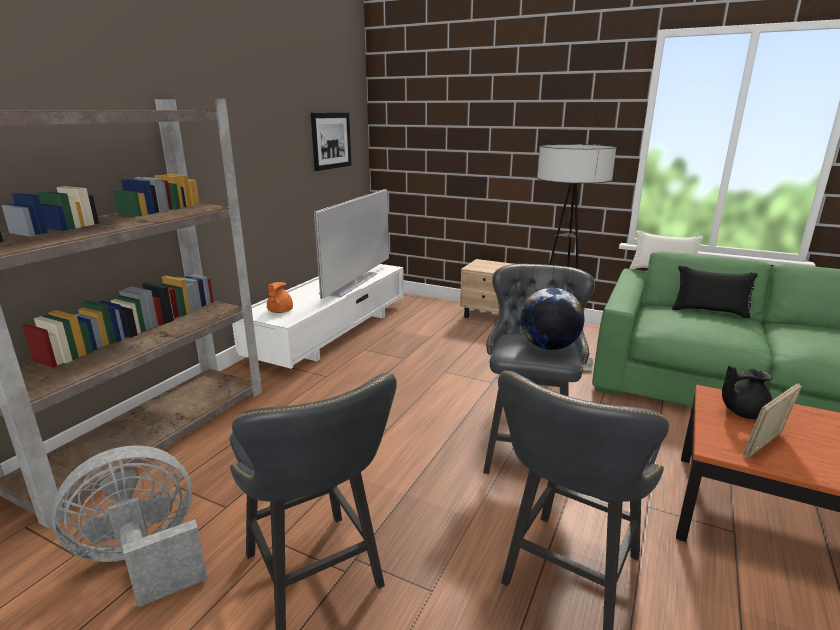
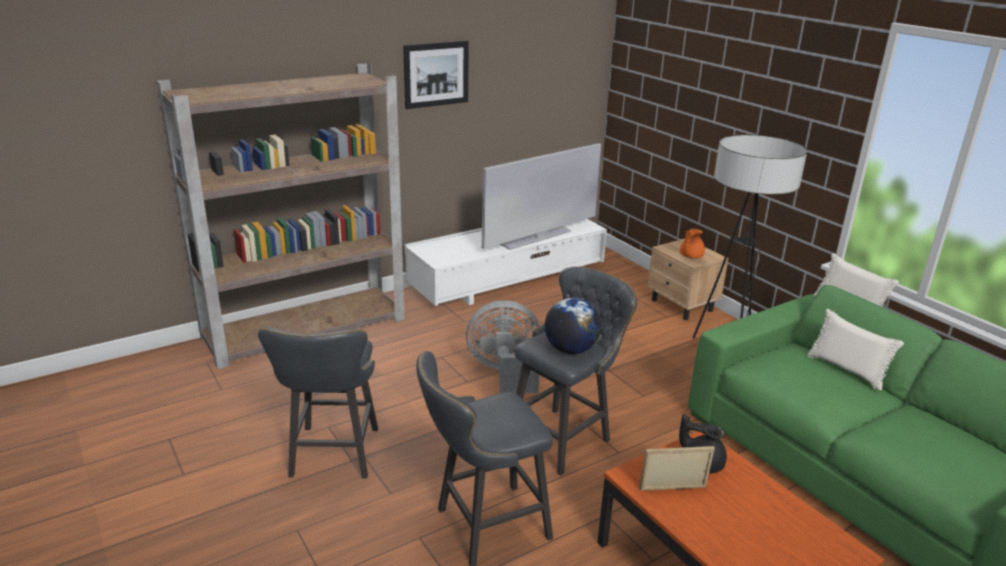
camera: 30 degrees right, 5 degrees up
grey fan [51,445,208,607] -> grey fan moved to [466,300,540,393]
orange teapot [267,282,293,313] -> orange teapot moved to [680,229,705,259]
picture [311,112,352,171] -> picture moved to [403,41,469,109]
black pillow [672,266,758,318] -> white pillow [807,309,904,391]

